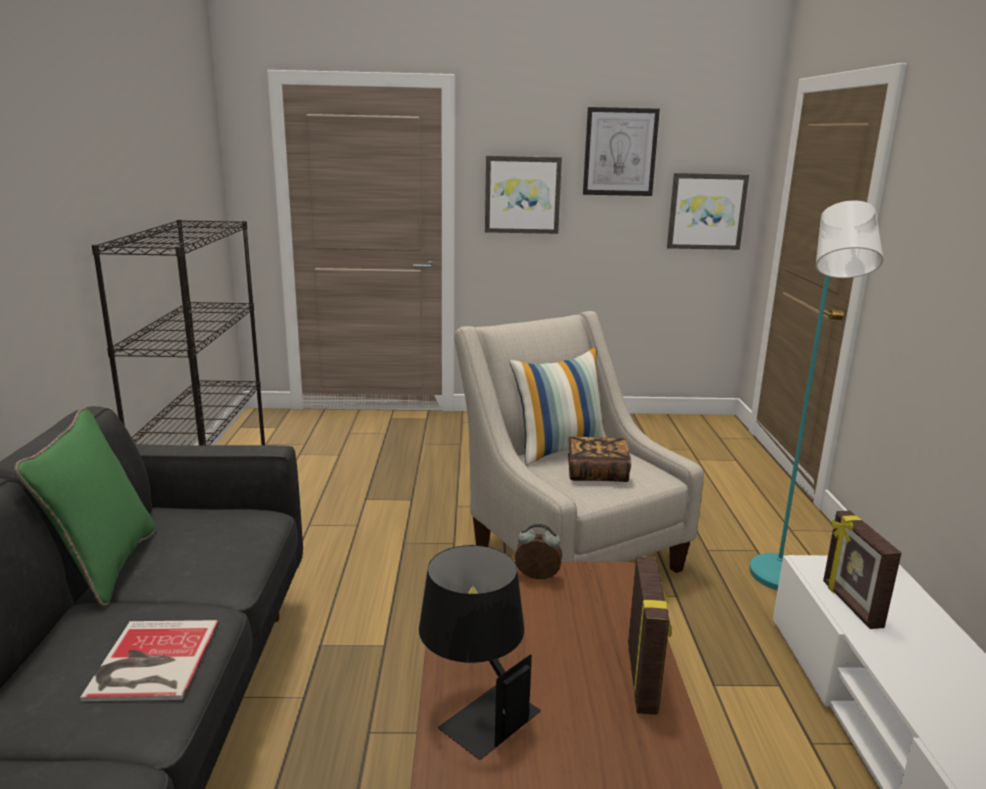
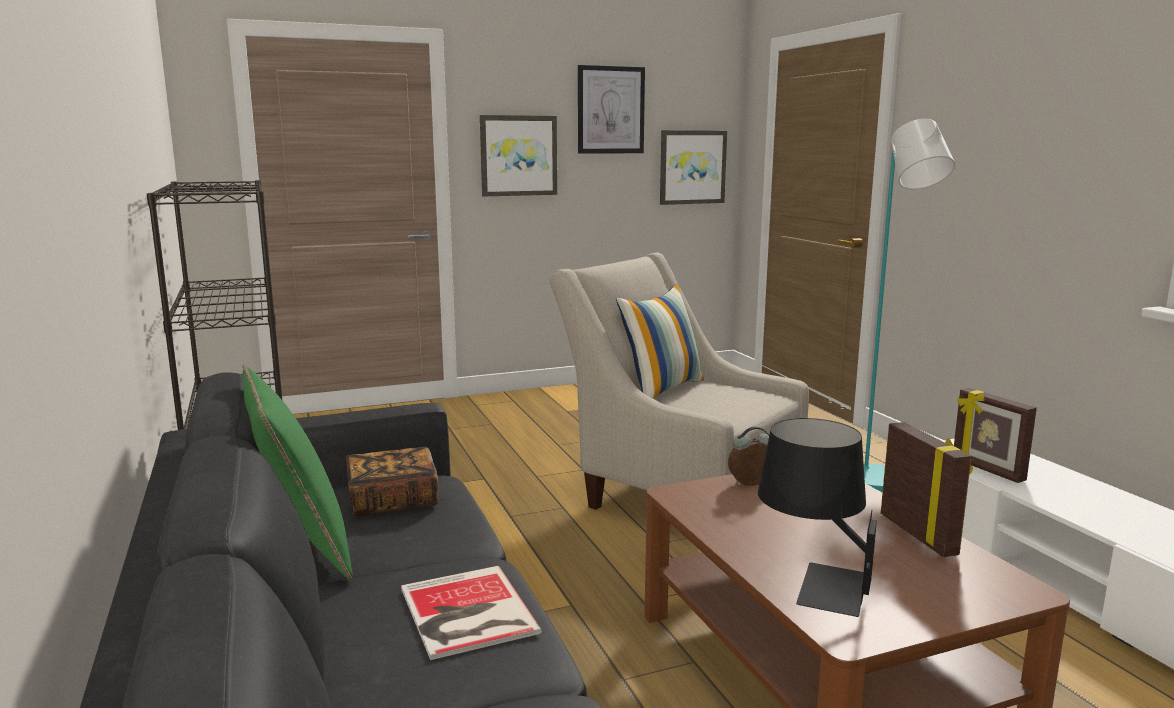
camera: 20 degrees left, 5 degrees down
book [568,437,631,482] -> book moved to [346,447,438,516]

